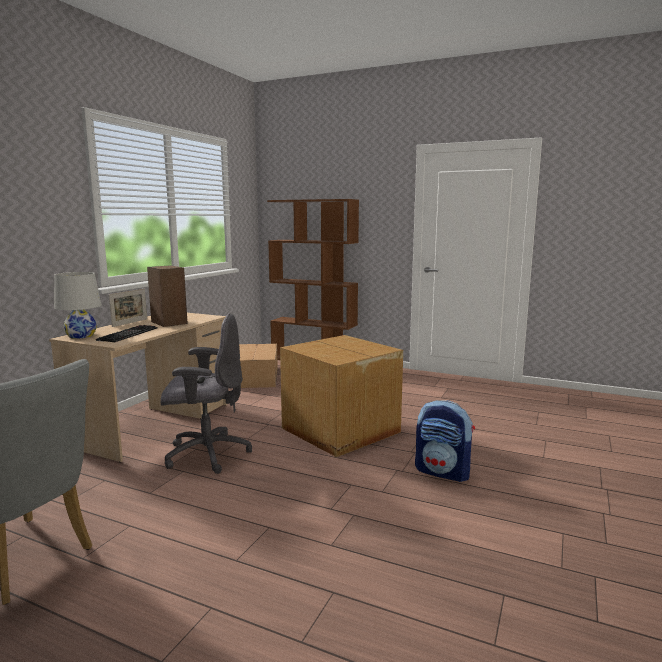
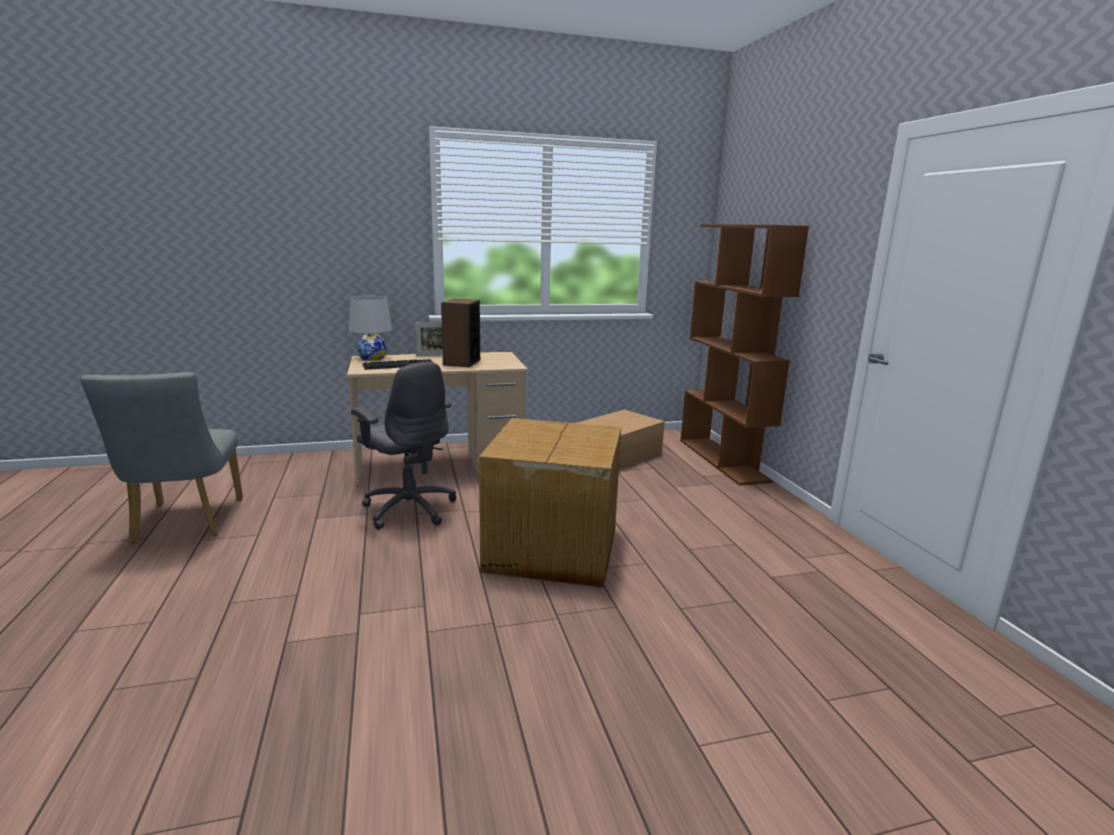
camera: 50 degrees right, 5 degrees up
backpack [415,400,475,482] -> none

